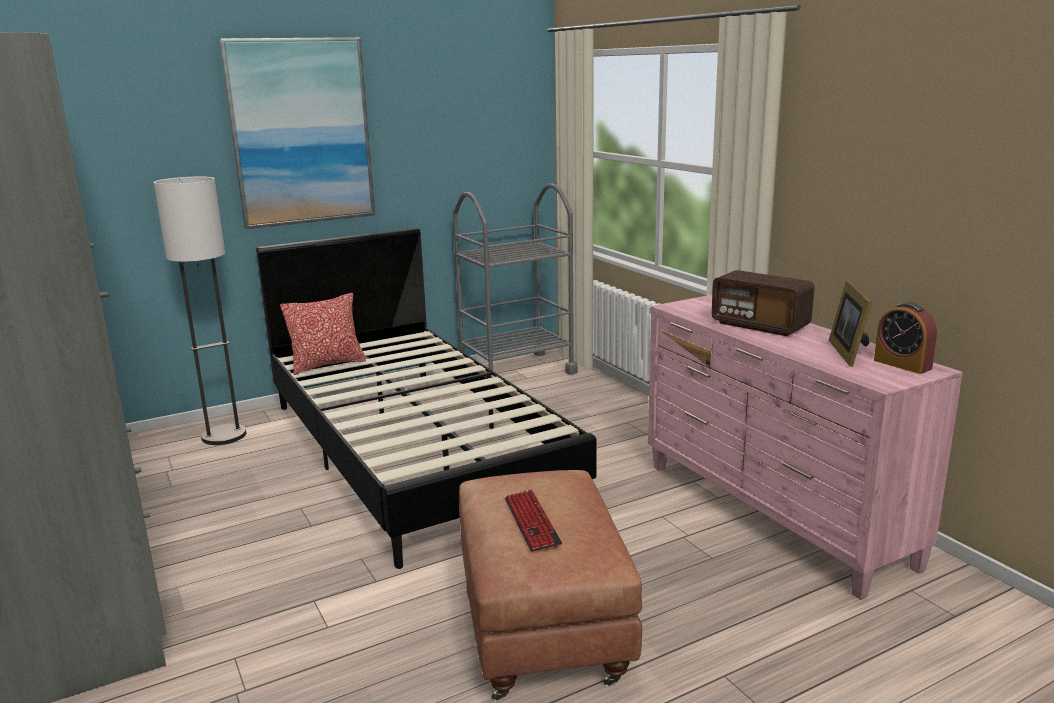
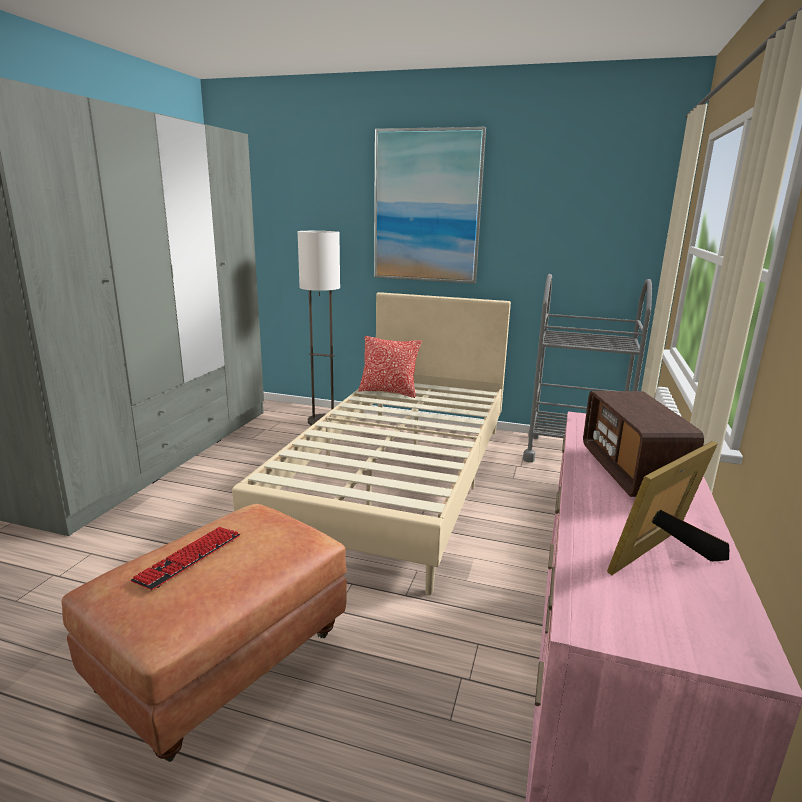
camera: 45 degrees right, 0 degrees up
black bed [256,228,597,569] -> beige bed [232,292,511,595]
alarm clock [874,302,937,374] -> none

